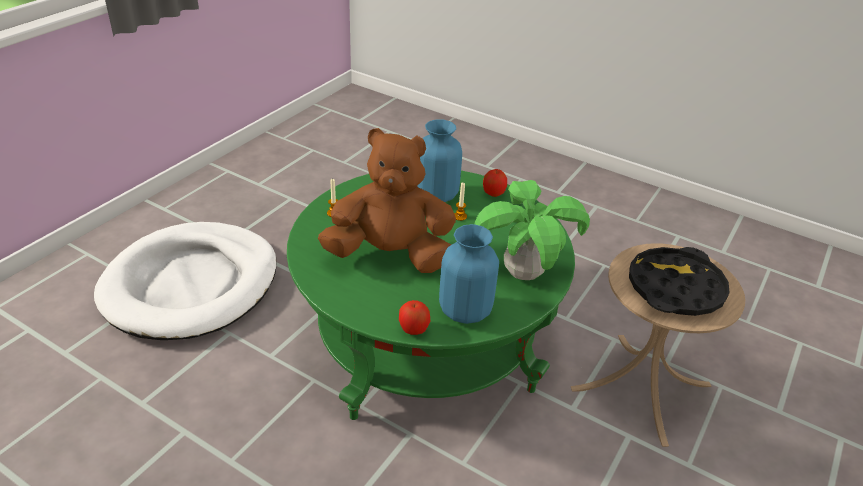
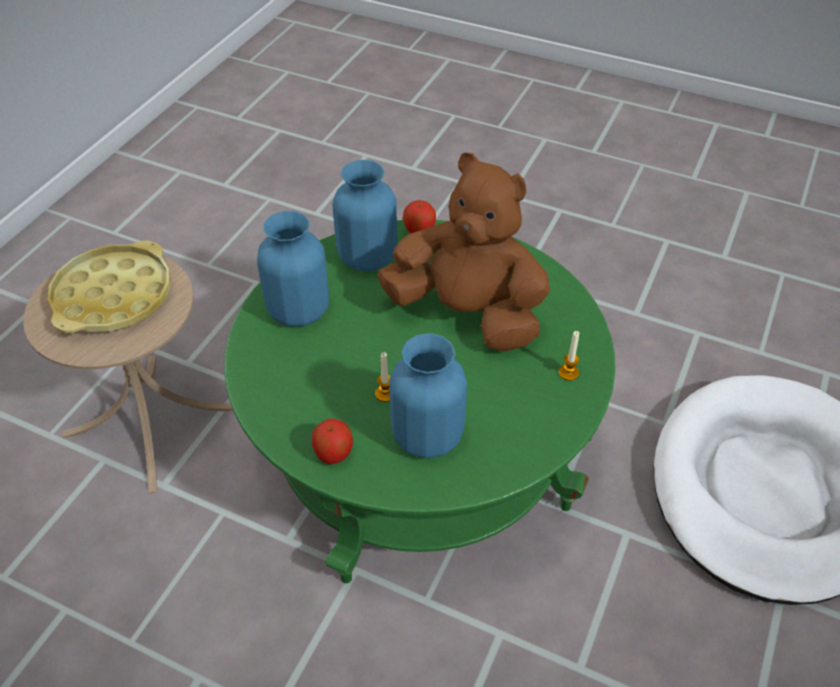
camera: 175 degrees right, 10 degrees up
brown plush toy [318,128,456,273] -> brown plush toy turned 150 degrees counterclockwise [377,153,550,352]
potted plant [475,180,590,280] -> blue vase [257,211,329,326]
black tray [629,247,729,316] -> yellow tray [47,241,171,333]

